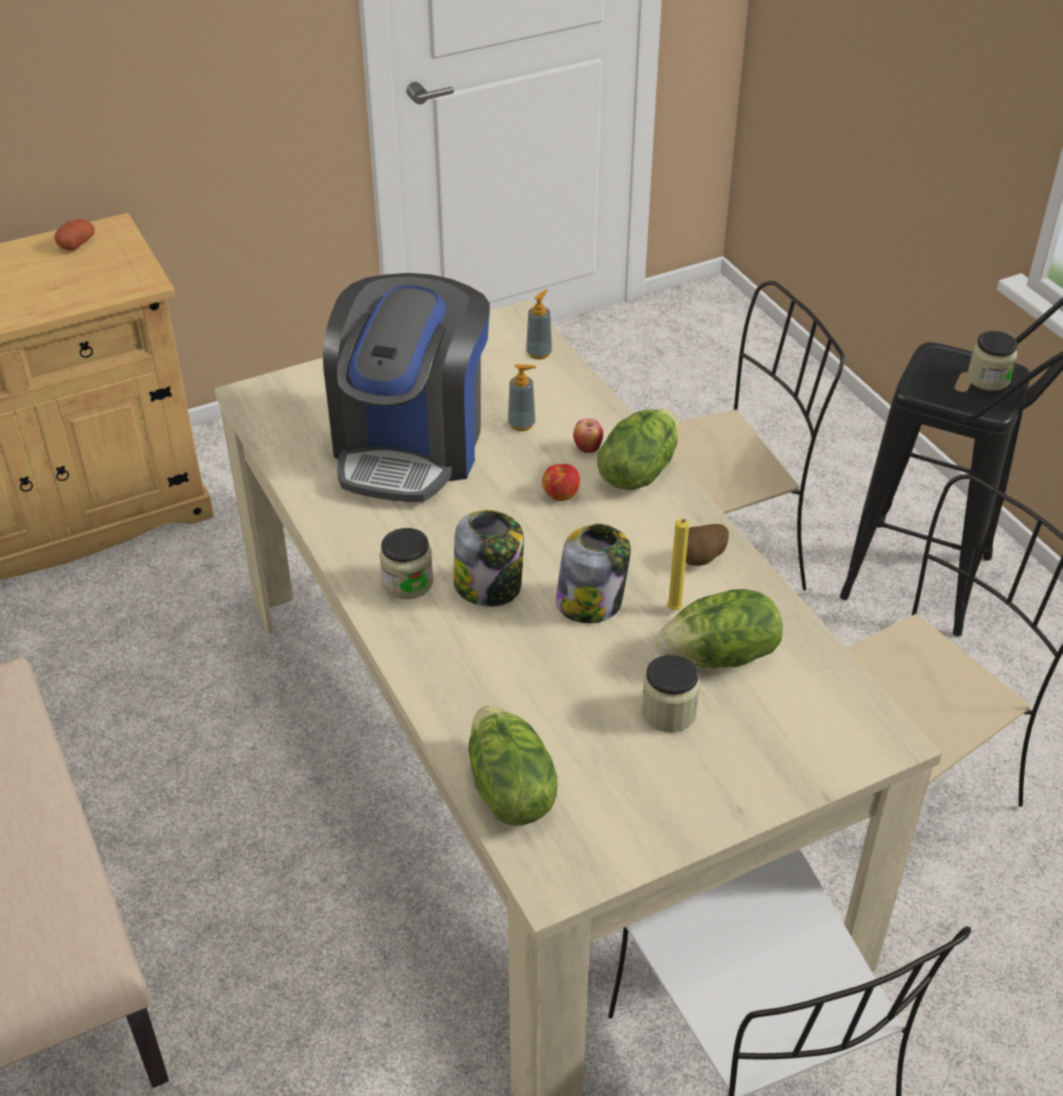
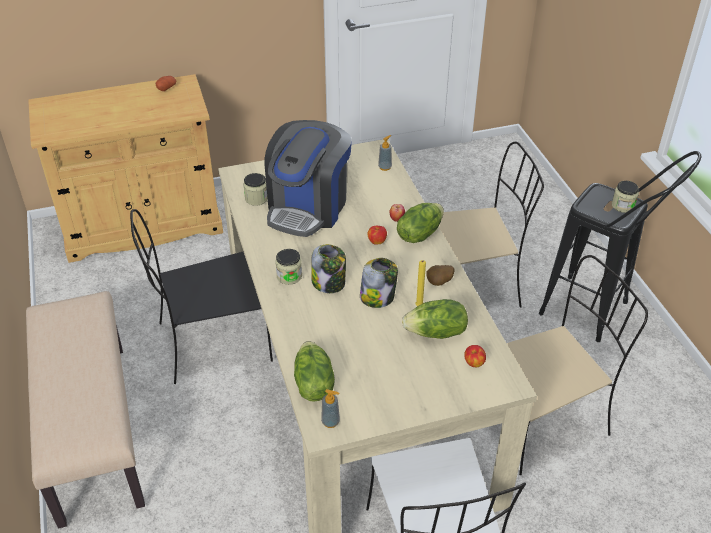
camera: 10 degrees right, 0 degrees up
soap dispenser [508,364,536,431] -> soap dispenser moved to [321,389,340,428]
jar [641,655,700,732] -> jar moved to [243,173,268,206]
none -> black chair [130,209,273,384]
none -> apple [464,345,486,367]

